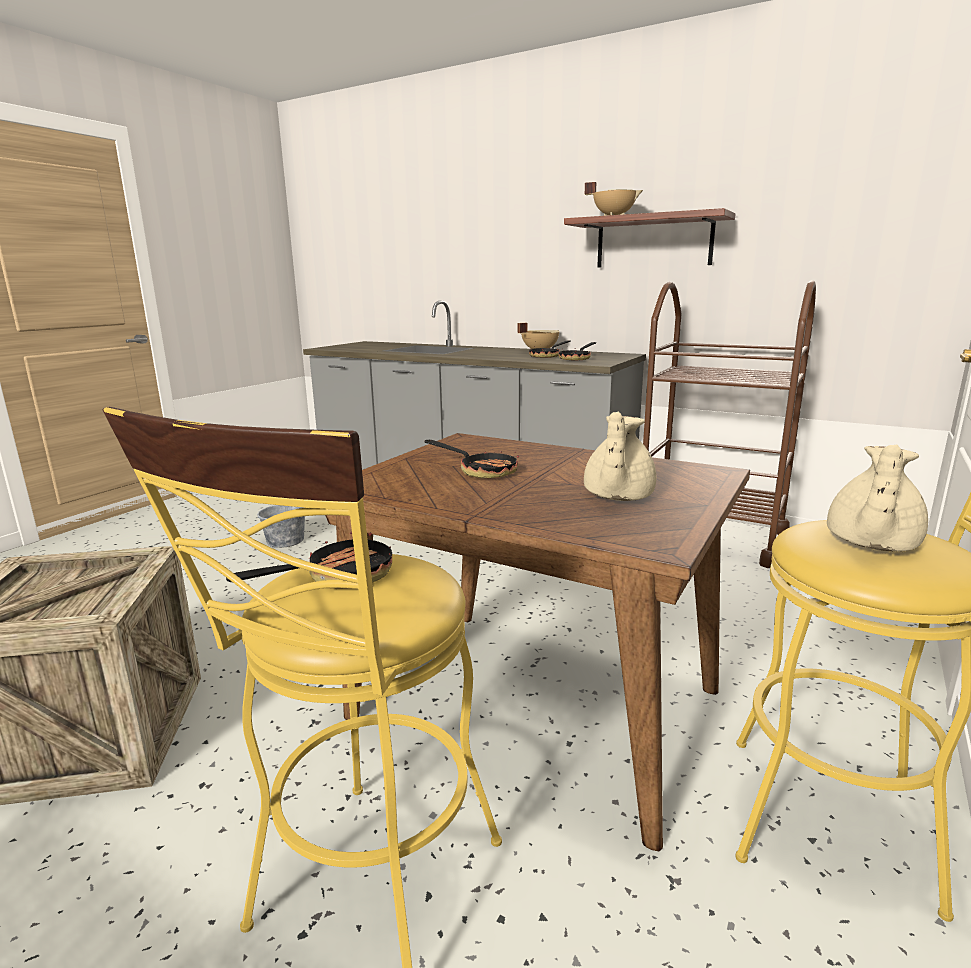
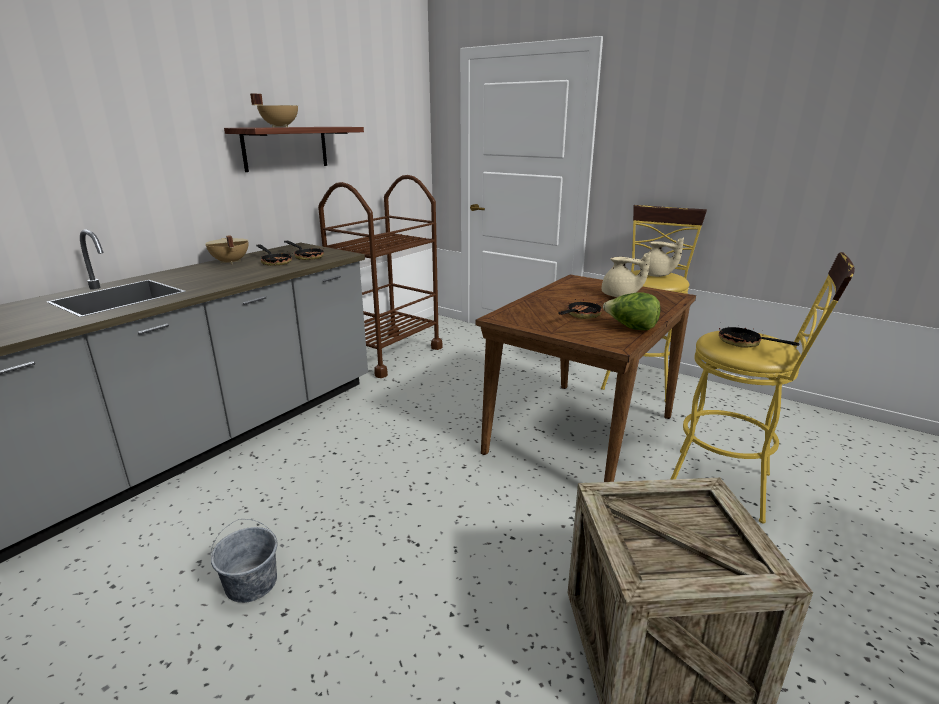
camera: 85 degrees left, 5 degrees up
none -> lettuce [603,292,661,330]

